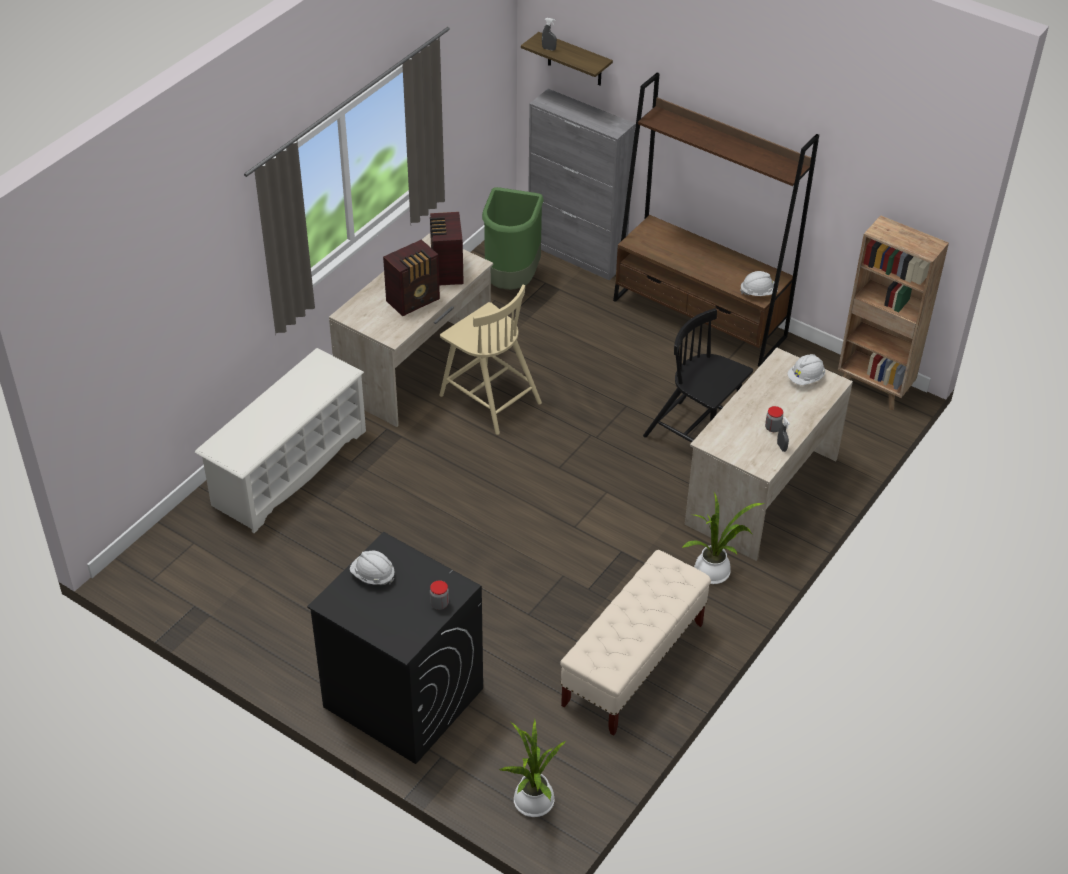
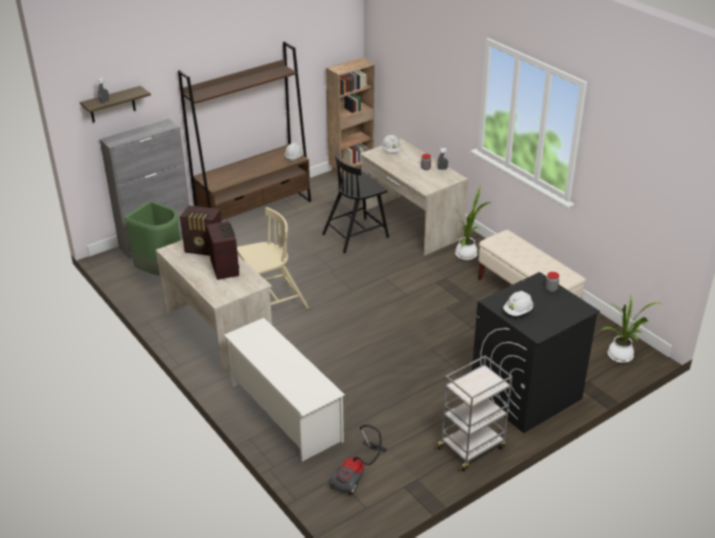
camera: 70 degrees left, 10 degrees down
none -> vacuum cleaner [329,424,387,496]
none -> grey cart [434,355,512,472]

